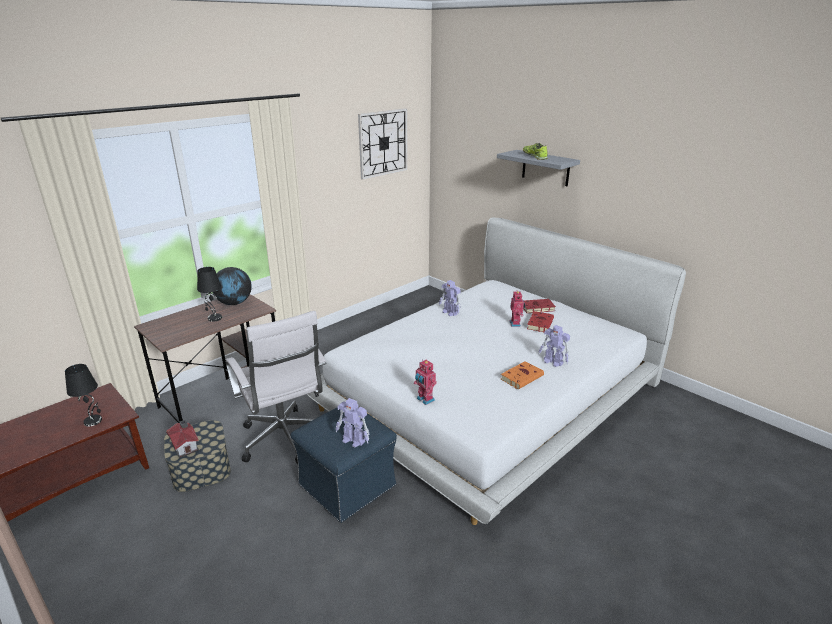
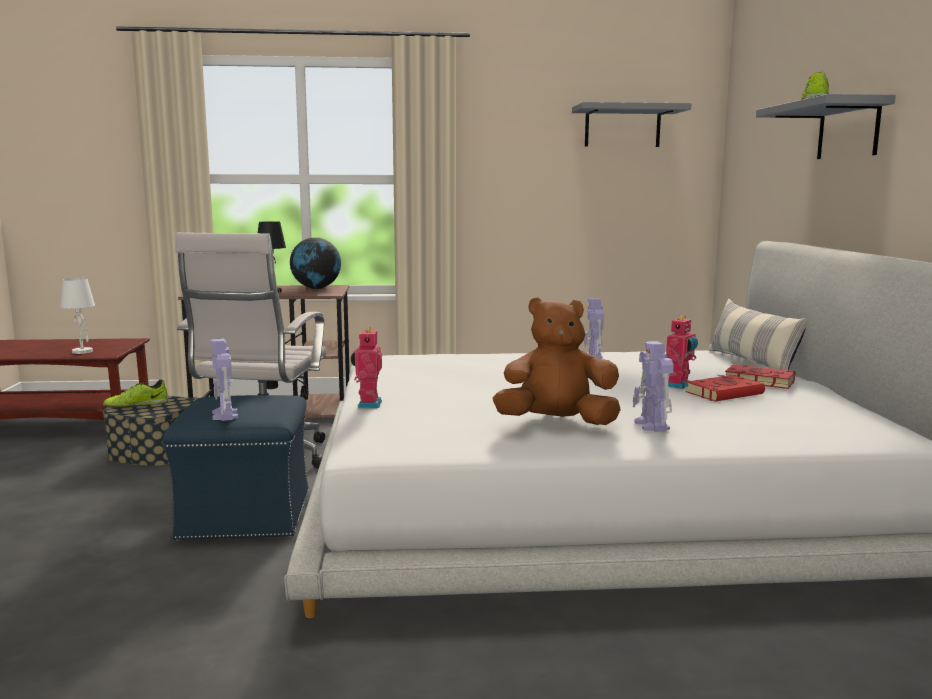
camera: 40 degrees right, 15 degrees down
black table lamp [65,364,102,426] -> white table lamp [60,278,95,354]
toy house [166,420,199,458] -> shoe [103,379,168,408]
wall clock [358,108,408,180] -> grey shelf [572,102,691,147]
orange book [501,361,544,390] -> brown plush toy [493,297,621,425]
none -> pillow [708,299,807,370]

